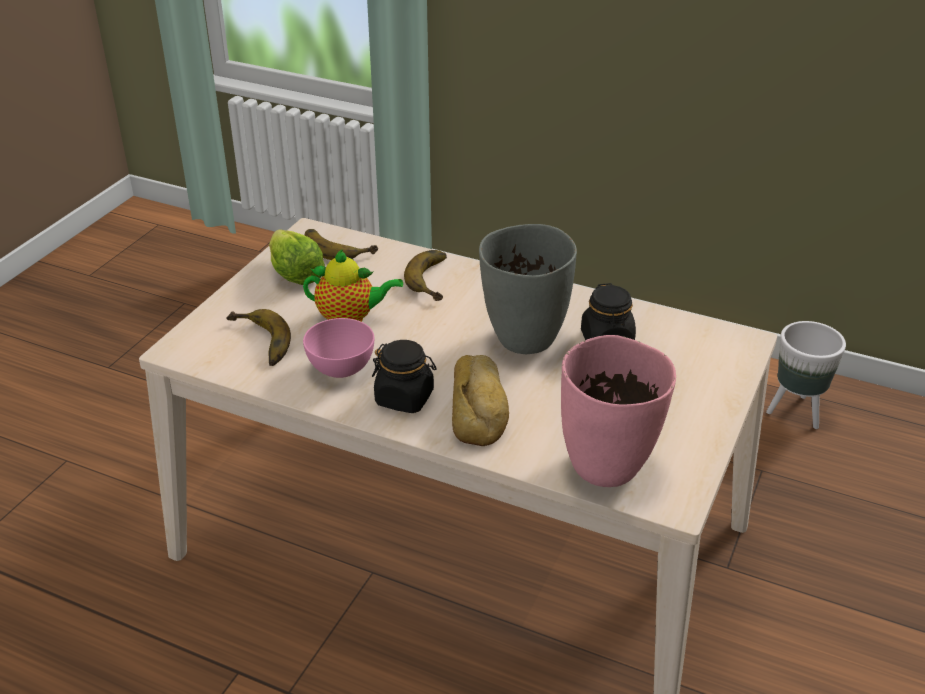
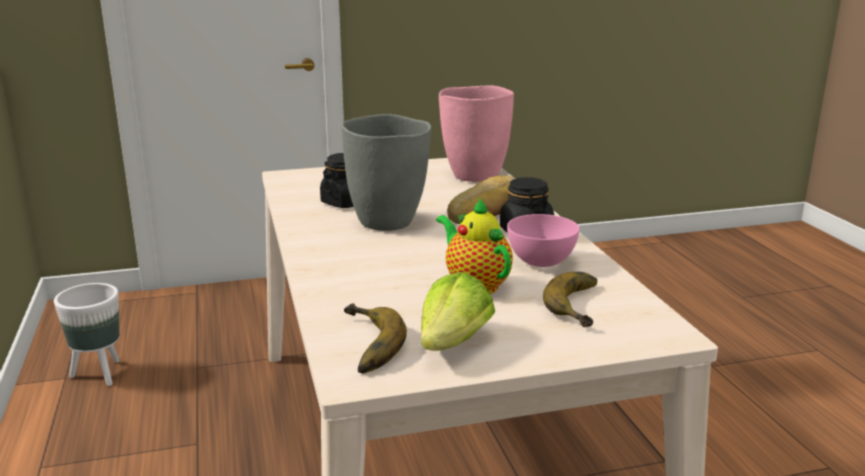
camera: 130 degrees left, 15 degrees down
banana [404,250,447,301] -> none

